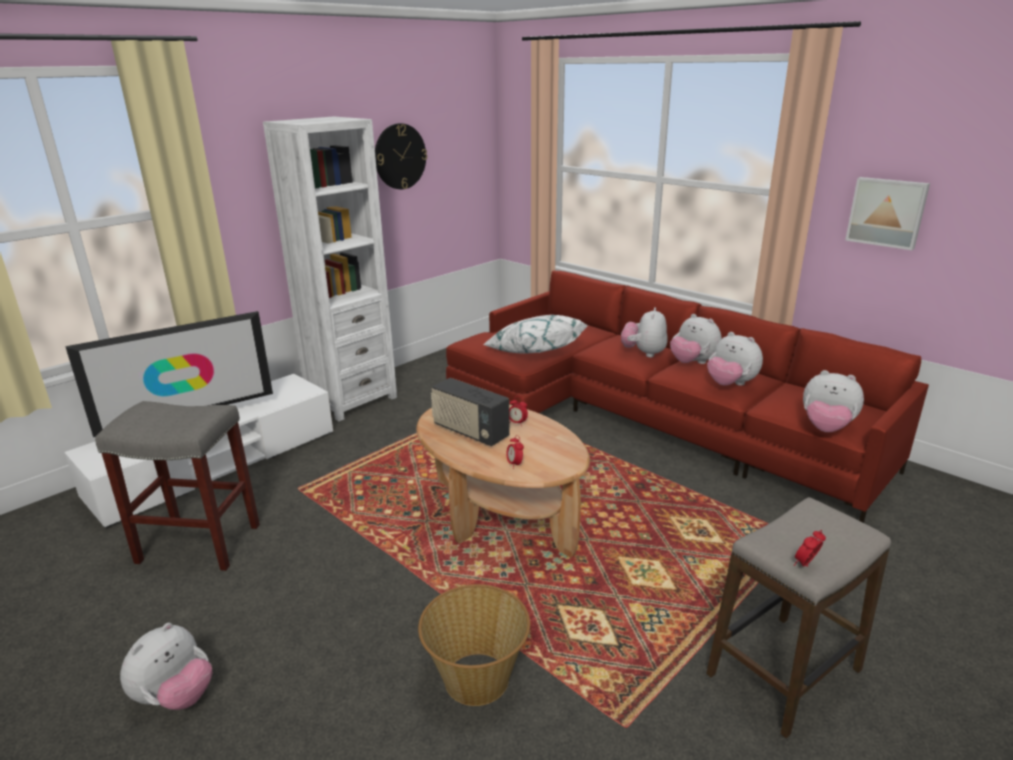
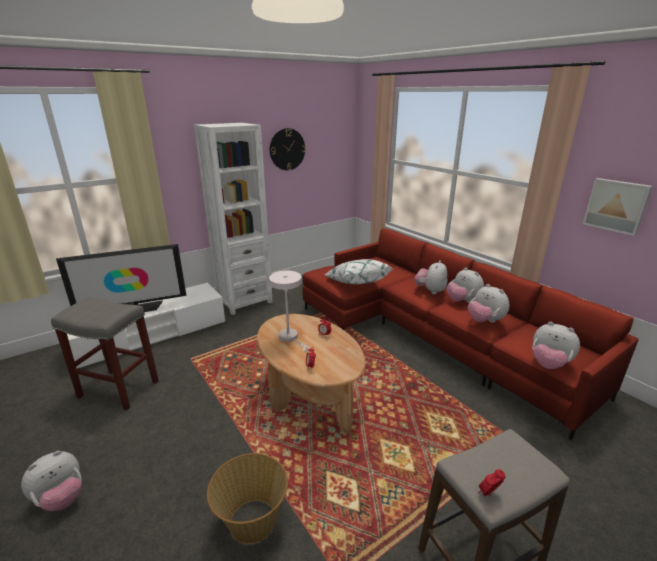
camera: 10 degrees right, 0 degrees up
radio [431,378,510,446] -> white table lamp [269,271,309,351]

